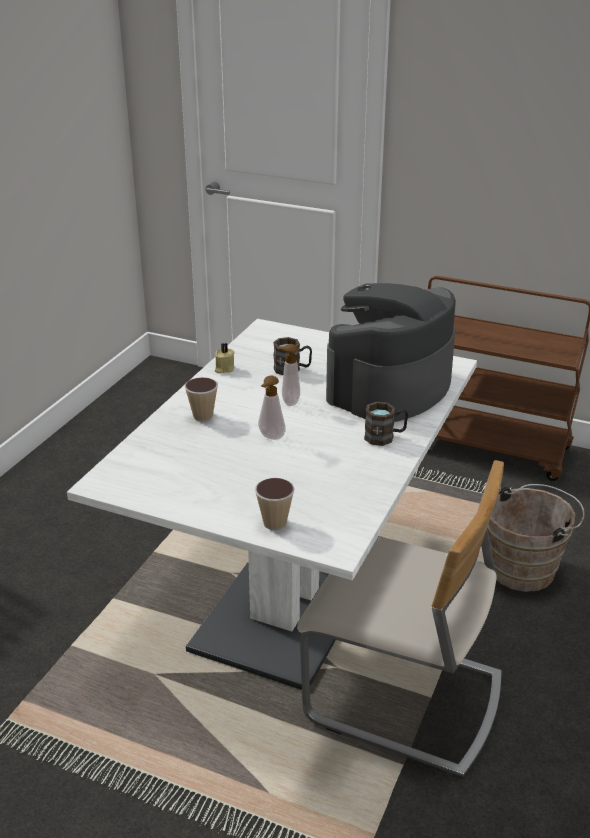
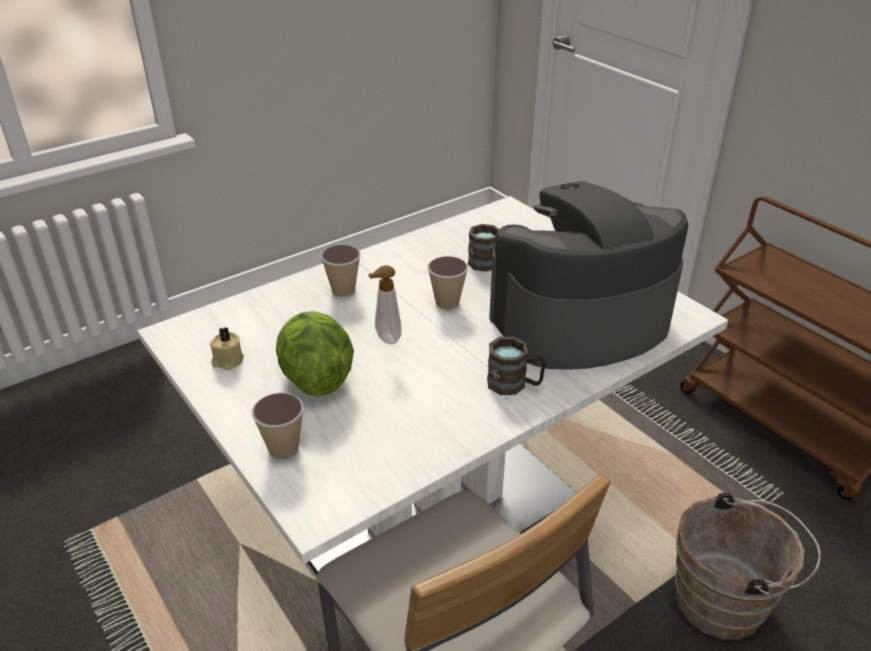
camera: 30 degrees right, 5 degrees up
beige candle [215,343,235,373] -> beige candle moved to [210,327,244,370]
soap dispenser [277,344,300,406] -> cup [428,256,468,310]
none -> lettuce [276,311,354,396]

